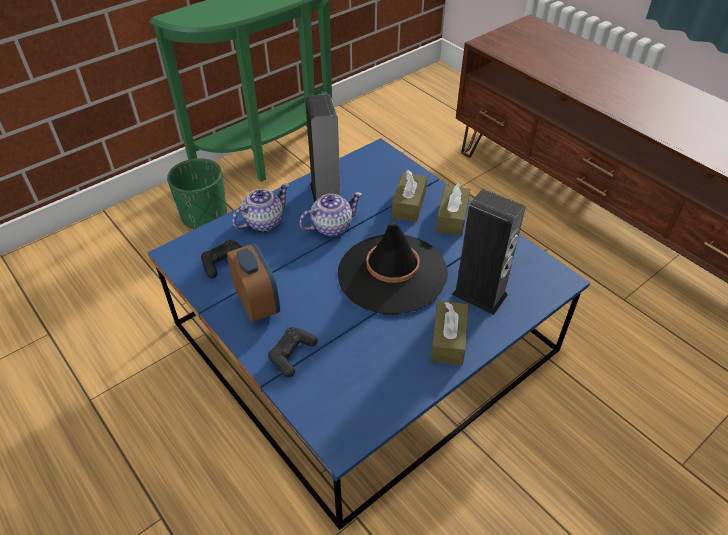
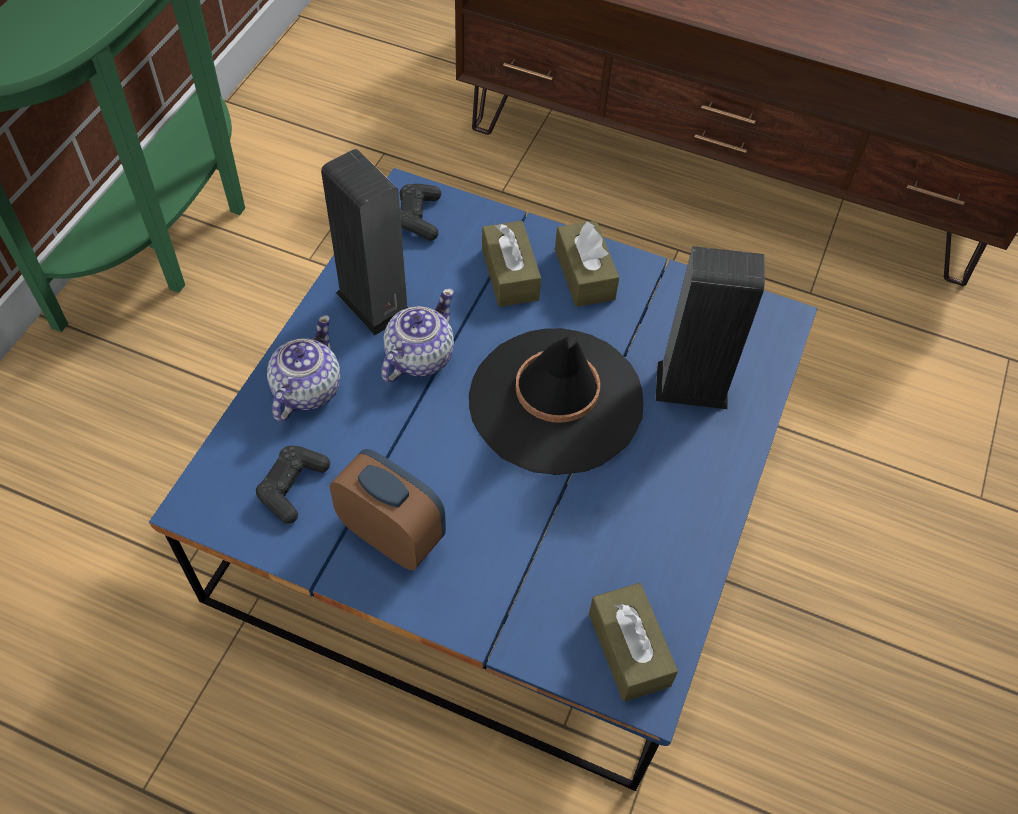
camera: 30 degrees left, 10 degrees up
green planter [167,158,227,229] -> none
black game controller [268,327,318,377] -> black game controller moved to [400,184,441,241]
brown tissue box [431,300,469,366] -> brown tissue box moved to [589,583,678,702]

